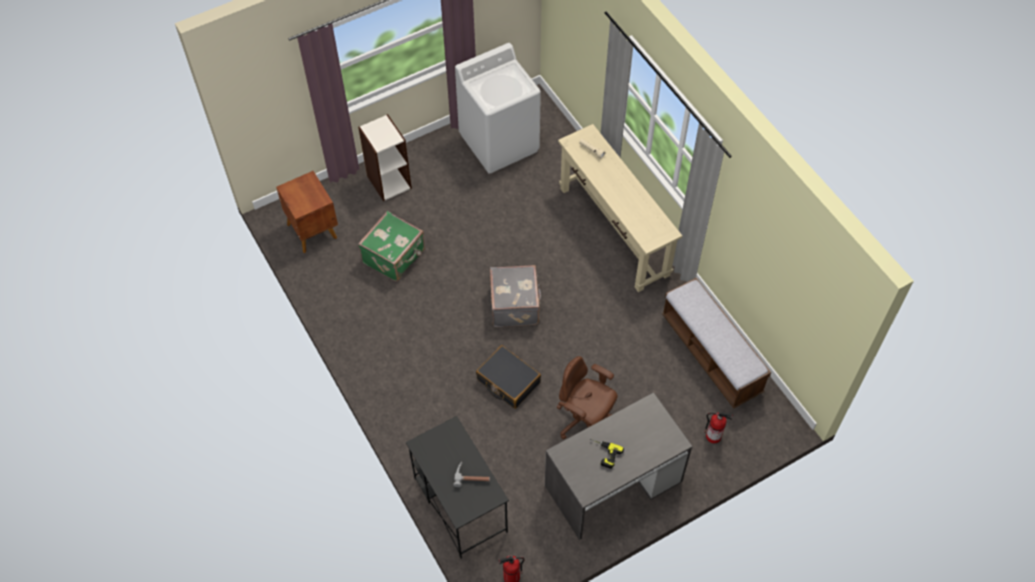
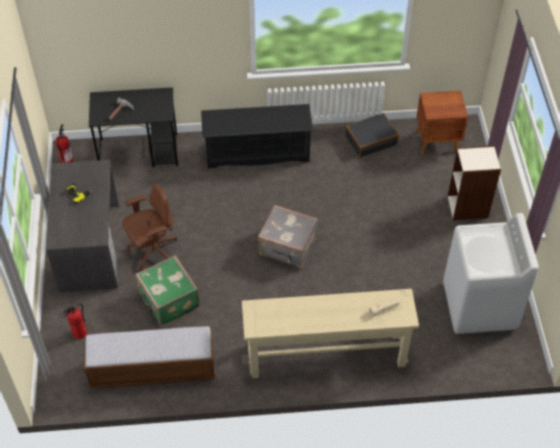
camera: 115 degrees right, 5 degrees down
green suitcase [358,211,425,281] -> green suitcase moved to [135,255,200,326]
black suitcase [476,345,541,409] -> black suitcase moved to [345,113,399,157]
none -> black shoe rack [201,104,313,169]

